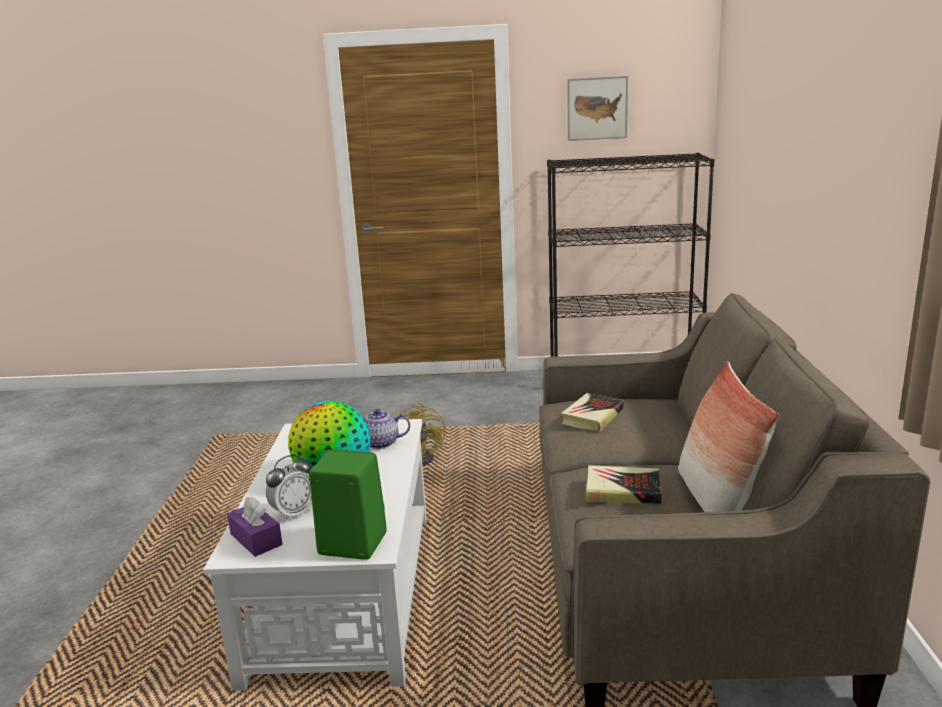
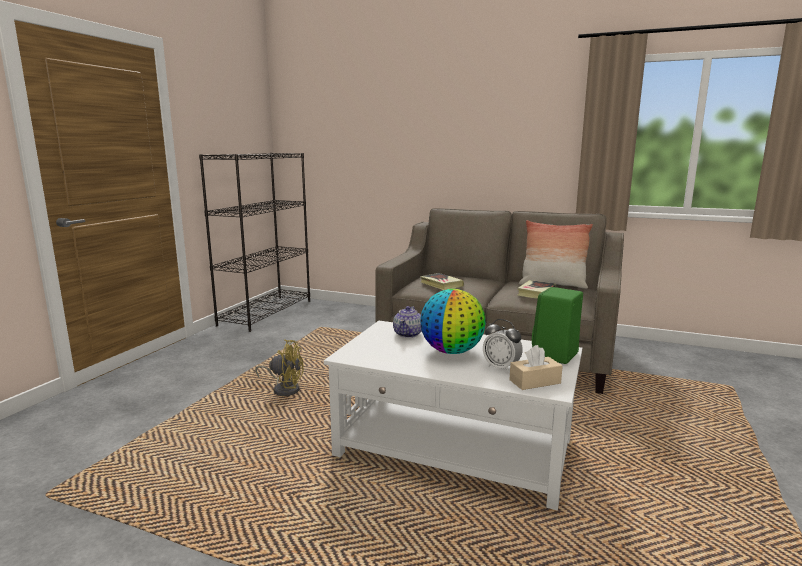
camera: 70 degrees left, 5 degrees down
purple tissue box [227,496,282,557] -> beige tissue box [509,345,563,390]
alarm clock [266,455,312,522] -> alarm clock turned 150 degrees clockwise [483,319,523,372]
picture [567,76,628,141] -> none

